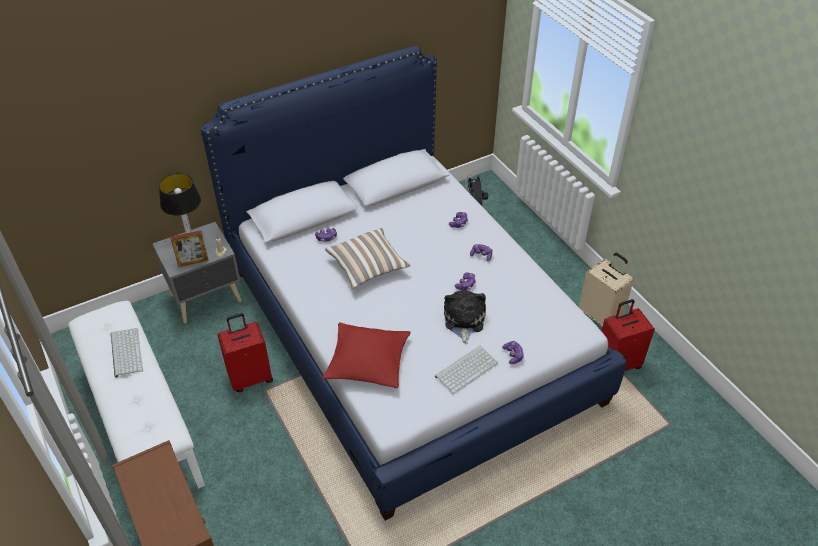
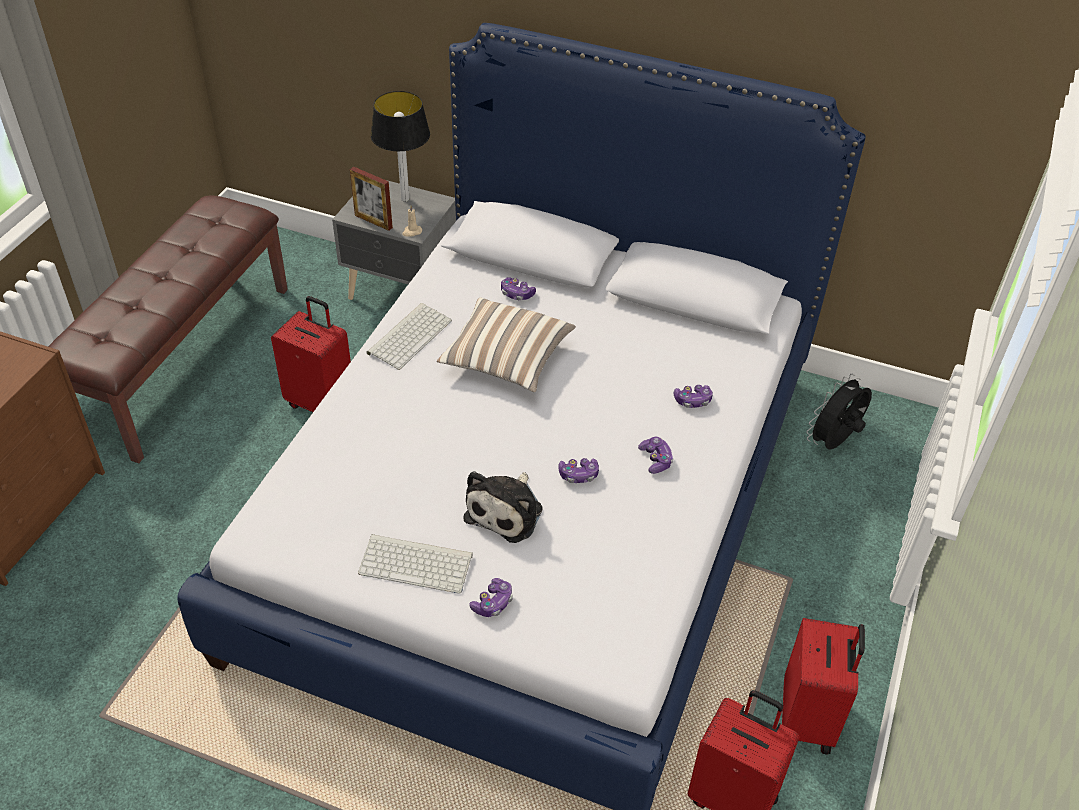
camera: 50 degrees right, 0 degrees up
white bench [68,301,205,489] -> brown bench [48,196,288,463]
keyboard [110,328,143,378] -> keyboard moved to [367,303,452,370]
red pillow [322,323,411,388] -> none
plush toy [444,290,486,344] -> plush toy turned 150 degrees clockwise [463,471,543,543]
beige suitcase [578,253,634,326] -> red suitcase [782,618,865,755]

